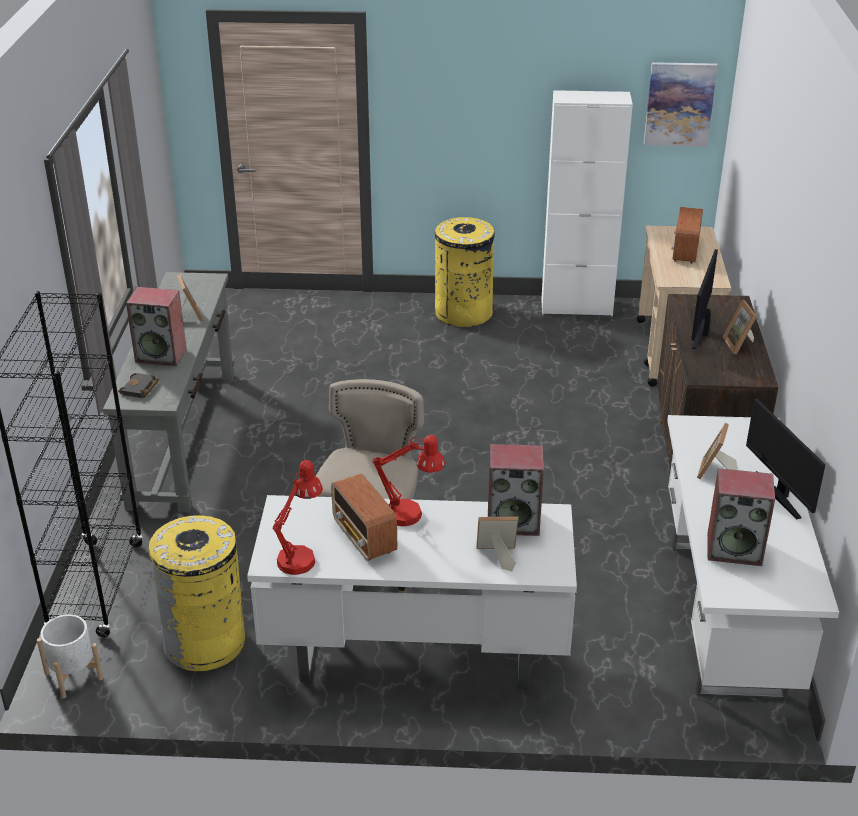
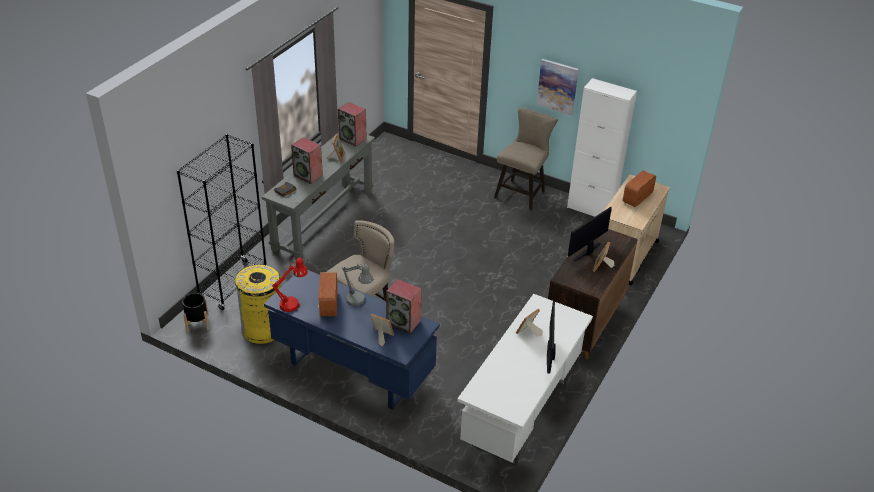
camera: 25 degrees right, 5 degrees up
white planter [37,614,103,699] -> black planter [182,293,209,332]
white desk [247,495,577,689] -> blue desk [264,270,440,410]
red table lamp [373,435,445,526] -> grey table lamp [342,263,373,306]
yellow trash can [435,217,495,327] -> beige stool [494,107,558,211]
picture [644,62,718,147] -> picture moved to [537,59,579,115]
speaker [707,468,775,566] -> speaker moved to [338,102,367,146]

